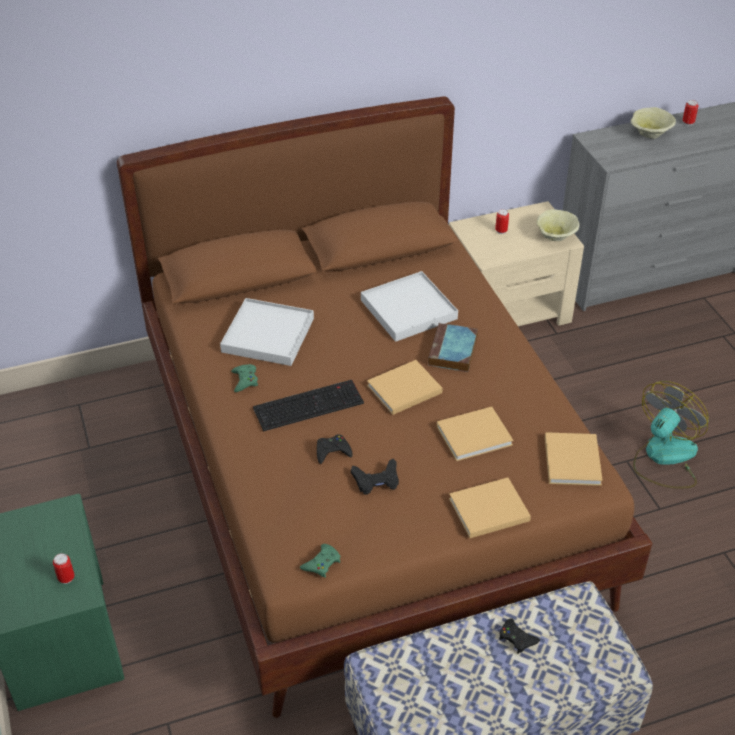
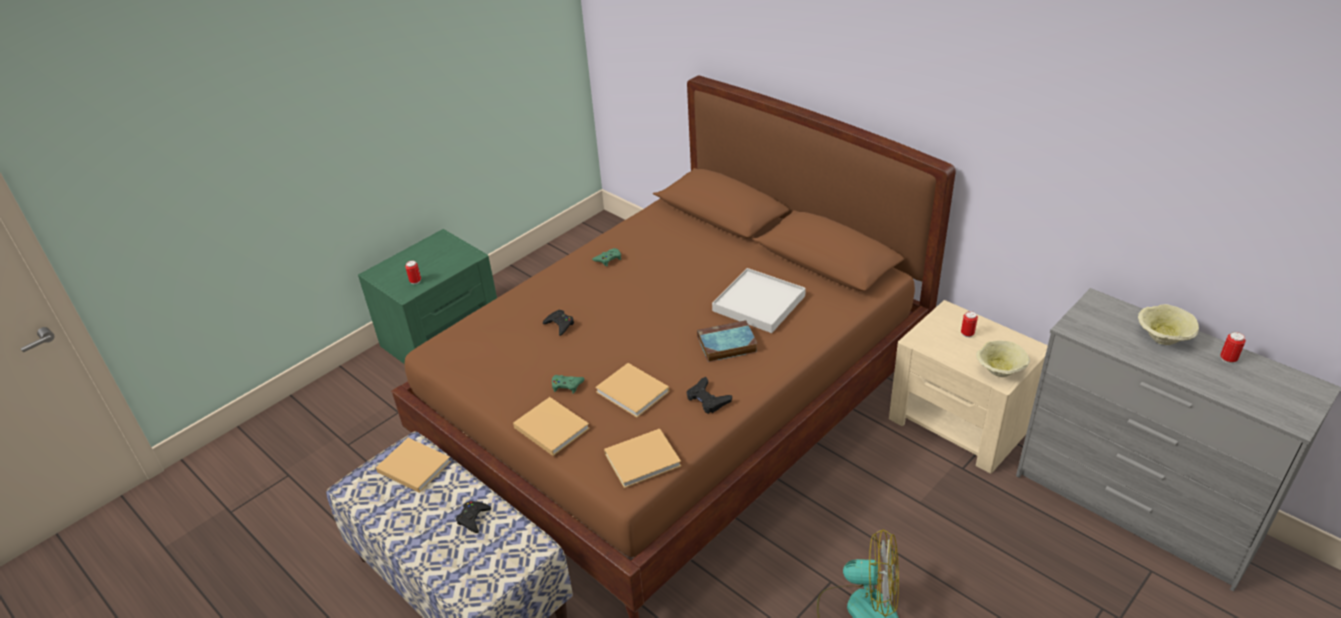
camera: 65 degrees right, 5 degrees down
white tray [220,298,314,366] -> none
keyboard [253,380,364,432] -> none
green game controller [300,544,340,578] -> green game controller moved to [552,375,585,394]
black game controller [351,459,399,495] -> black game controller moved to [686,377,732,414]
beige book [367,360,443,415] -> beige book moved to [376,438,451,493]

